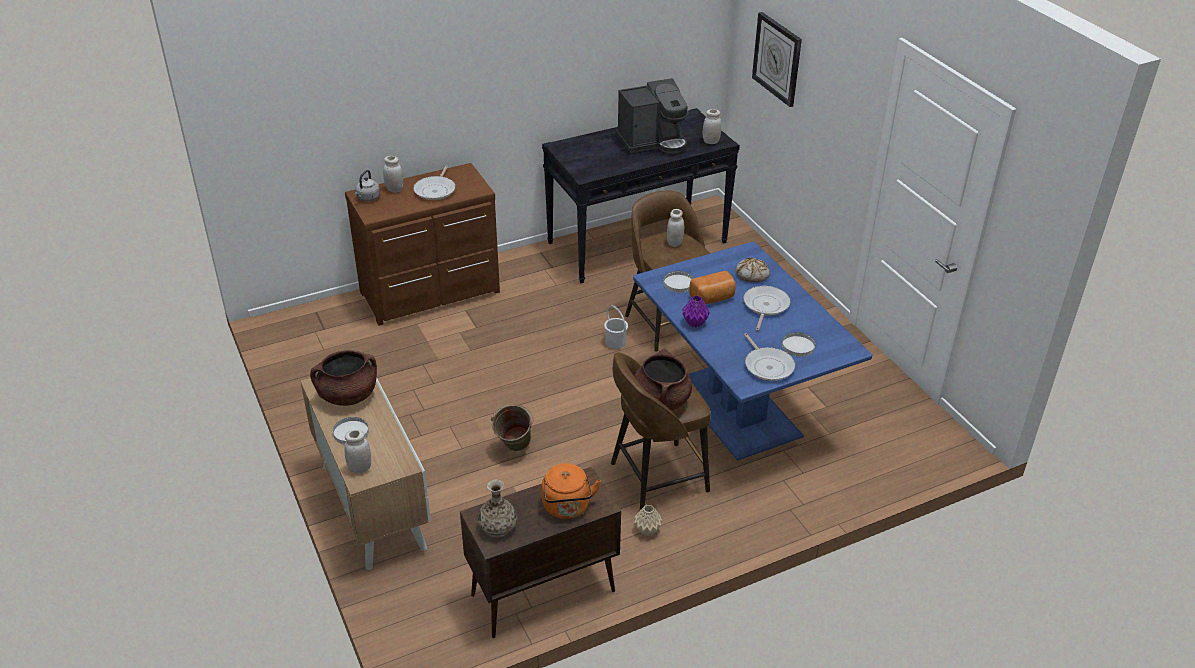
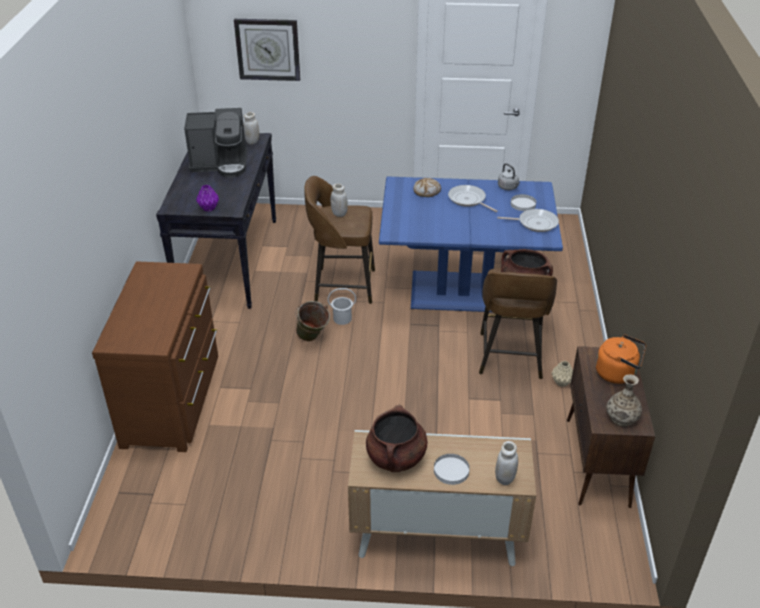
camera: 60 degrees left, 0 degrees up
grey kettle [354,170,380,201] -> grey kettle moved to [498,163,520,190]
white jar [383,156,403,193] -> none
frying pan [414,166,455,200] -> none
green bucket [491,405,533,451] -> green bucket moved to [295,301,330,342]
coffee machine [615,78,689,154] -> coffee machine turned 75 degrees clockwise [184,108,247,178]
white plate [664,271,694,293] -> none
purple vase [682,296,710,328] -> purple vase moved to [196,185,219,212]
bread [689,271,736,304] -> none

